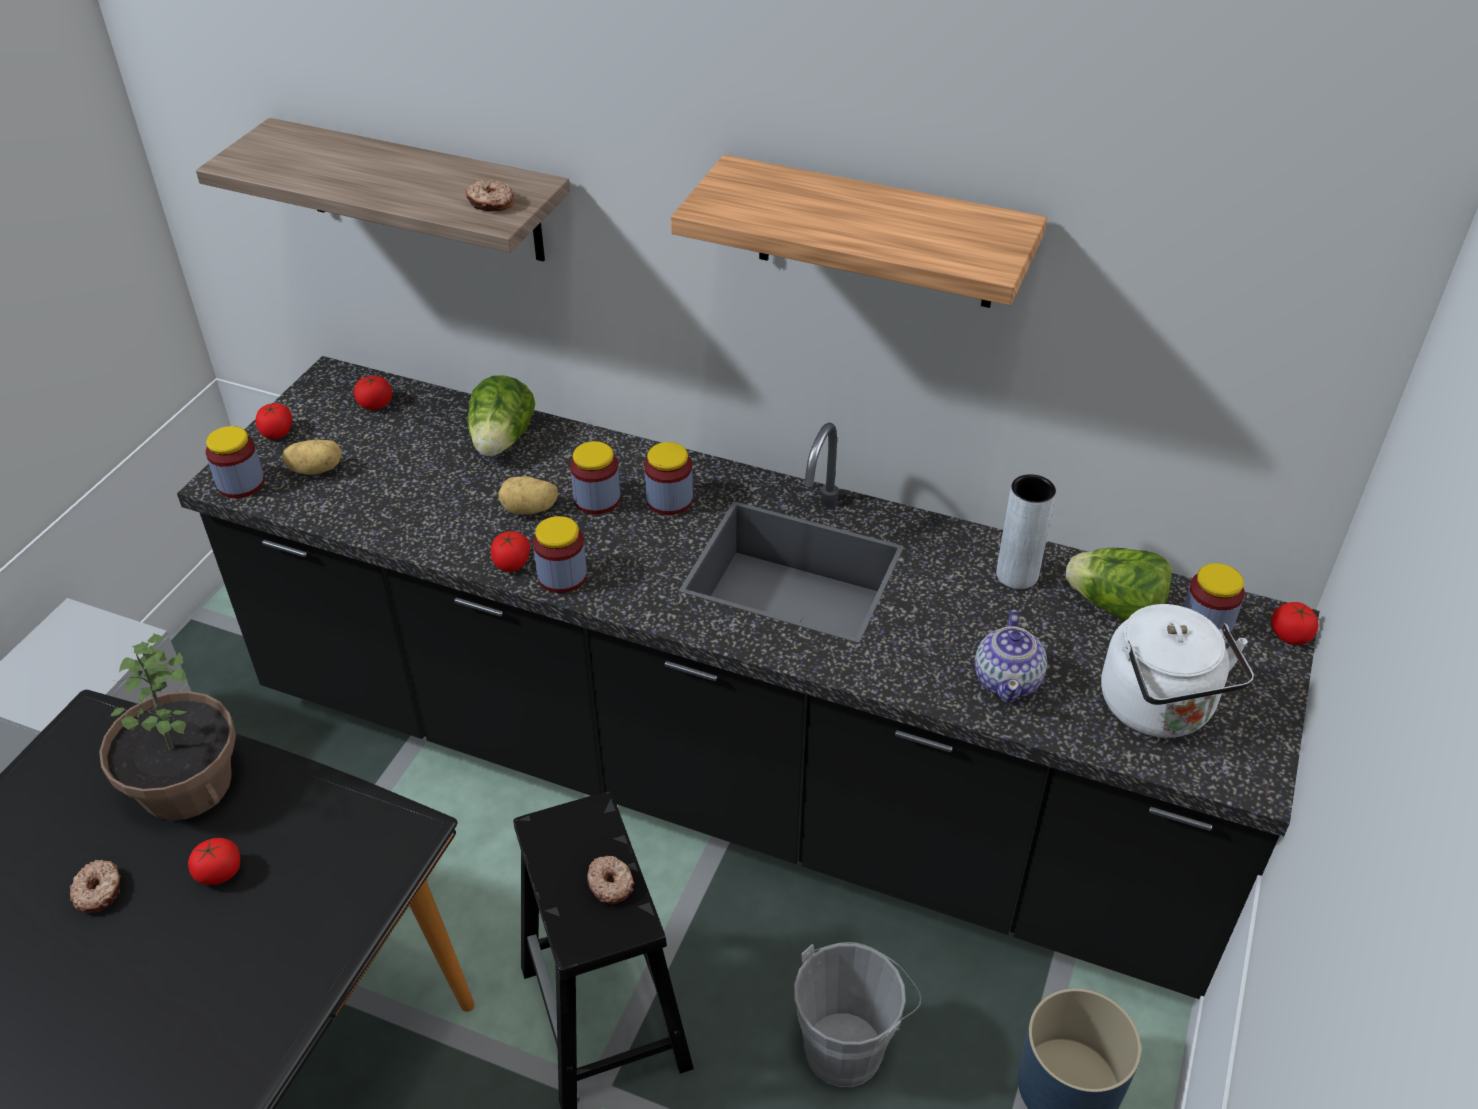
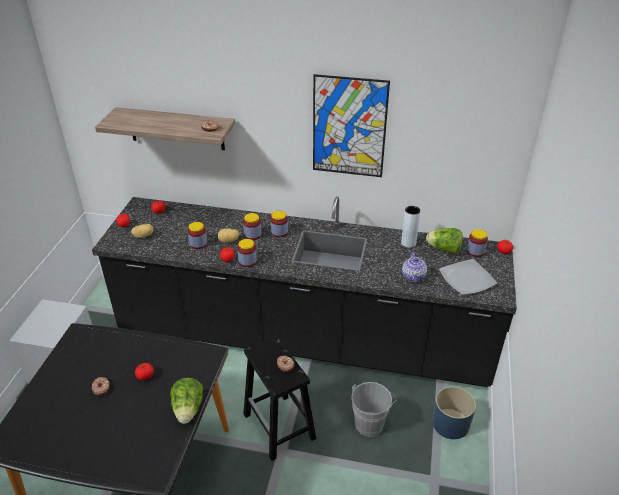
camera: 10 degrees left, 5 degrees down
potted plant [99,634,236,820] -> none
jar [206,426,265,498] -> jar moved to [188,222,207,249]
lettuce [467,375,535,456] -> lettuce moved to [170,378,203,424]
shelf [671,155,1047,308] -> picture [313,74,390,177]
white kettle [1101,604,1254,738] -> plate [439,259,497,295]

